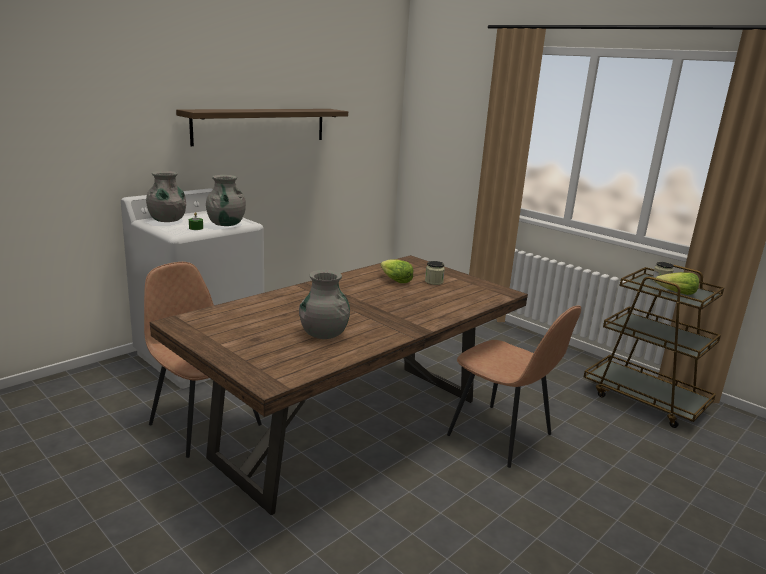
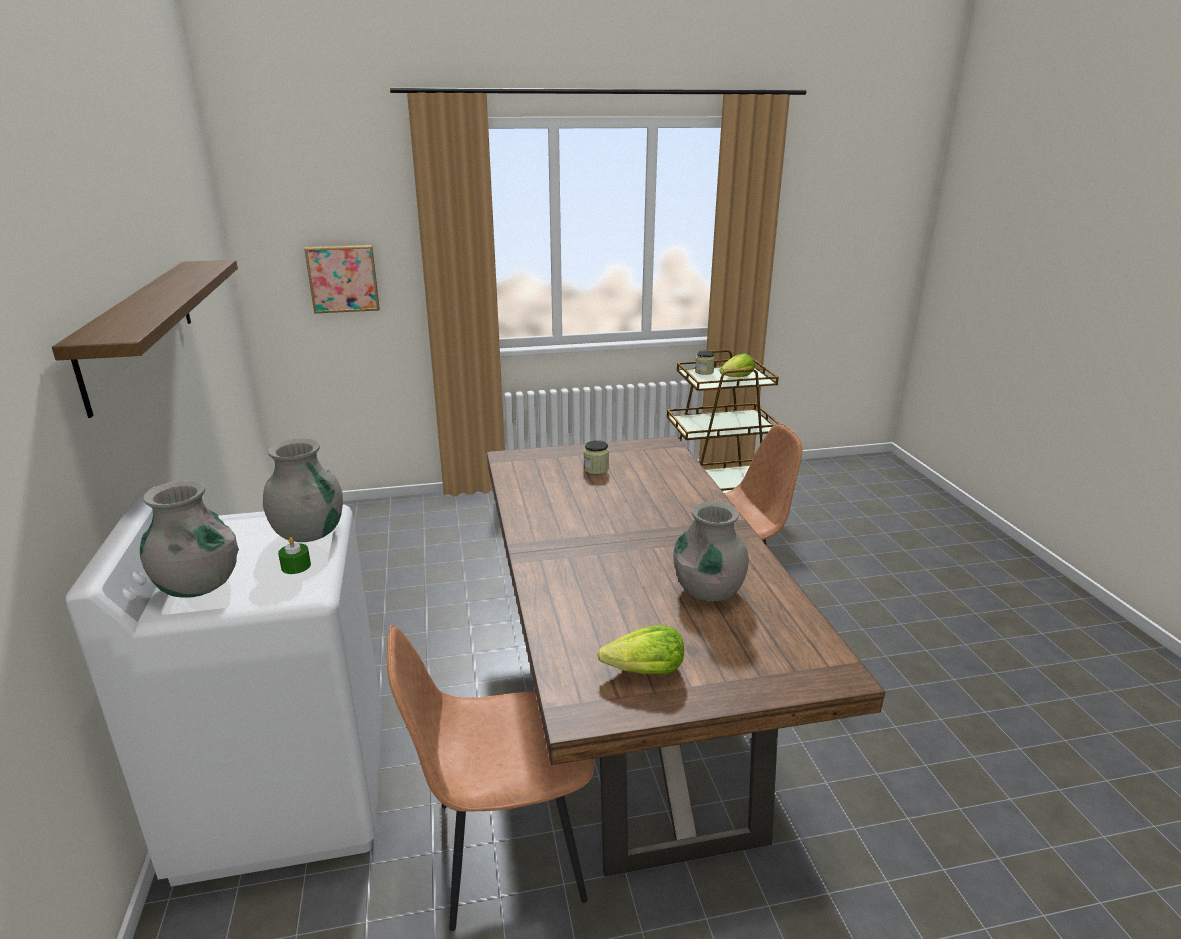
camera: 55 degrees left, 5 degrees up
lettuce [380,260,413,283] -> lettuce moved to [597,625,684,674]
none -> picture [304,245,380,314]

